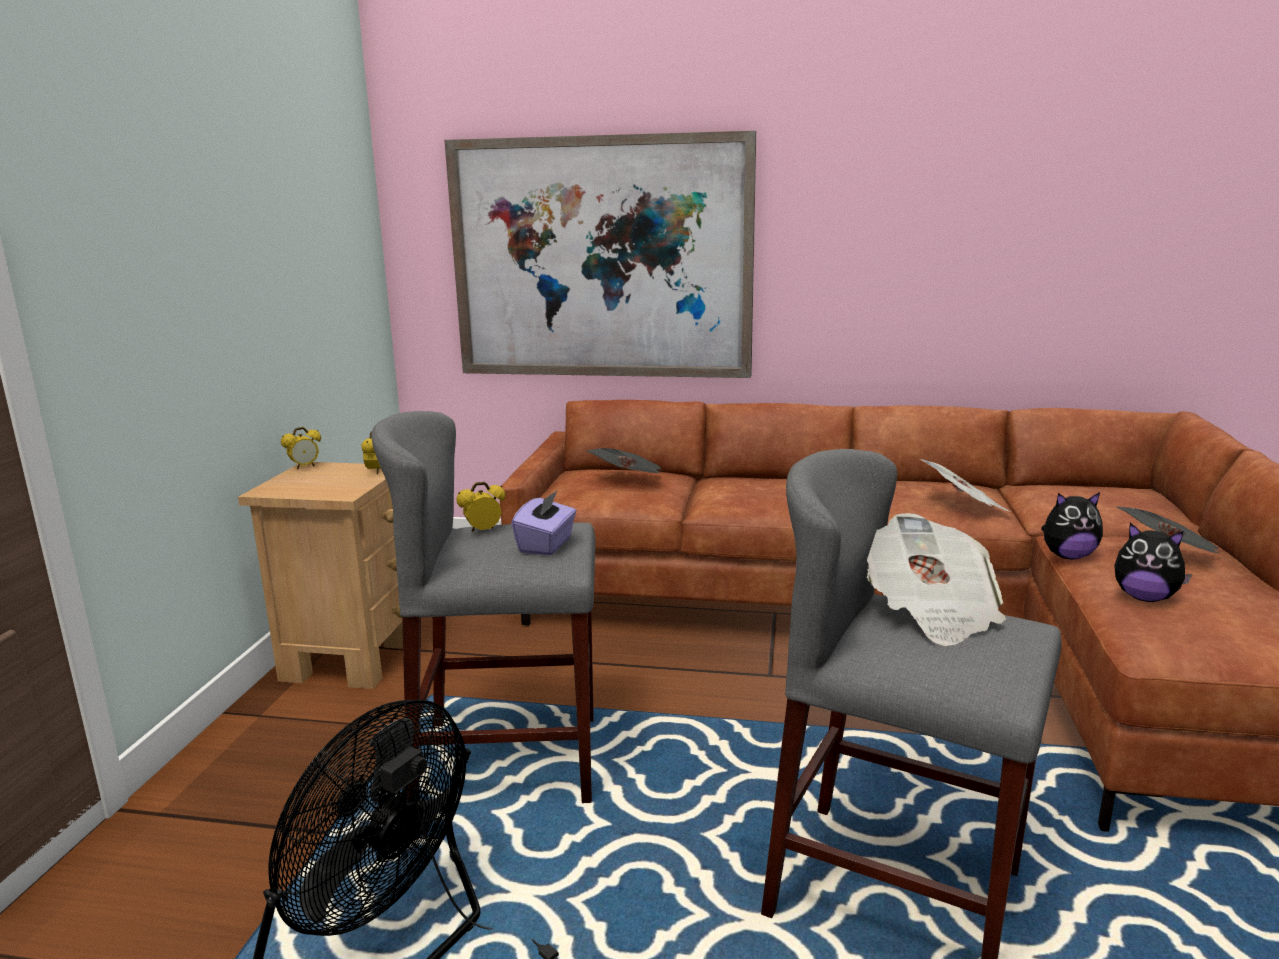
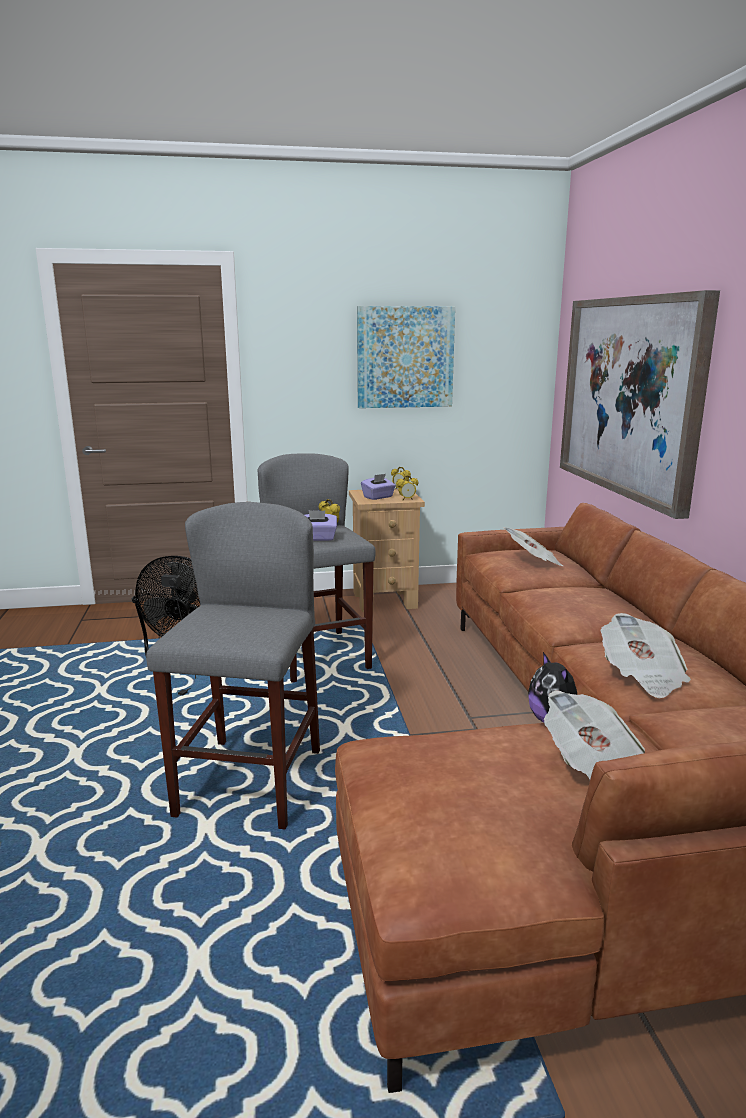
camera: 70 degrees right, 0 degrees up
newspaper [867,513,1006,646] -> none
plush toy [1114,523,1192,602] -> none
none -> picture [357,306,455,408]
none -> purple tissue box [361,474,396,500]

